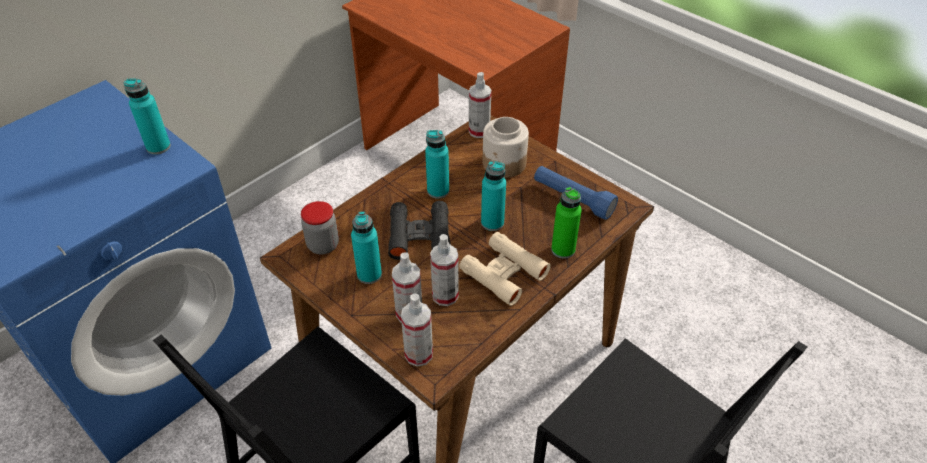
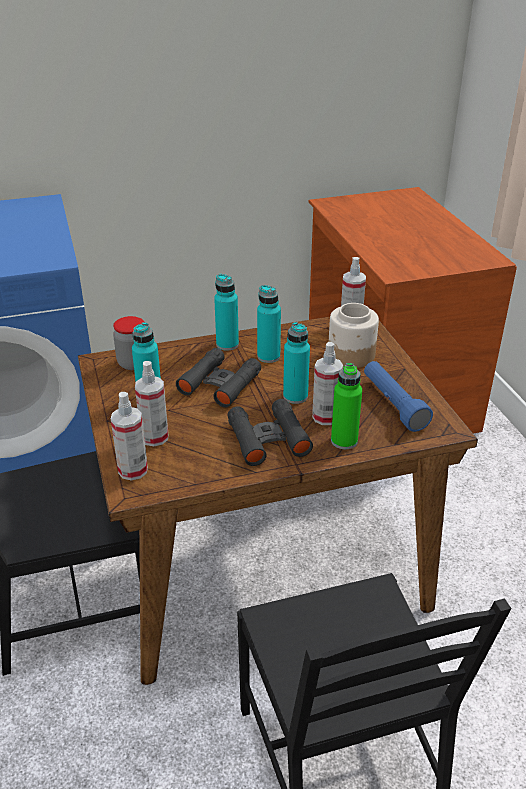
camera: 30 degrees right, 10 degrees down
turquoise bottle [124,79,171,155] -> turquoise bottle moved to [214,274,239,351]
spray bottle [430,234,459,306] -> spray bottle moved to [312,342,343,425]
beige binoculars [459,232,551,306] -> black binoculars [228,399,313,466]

